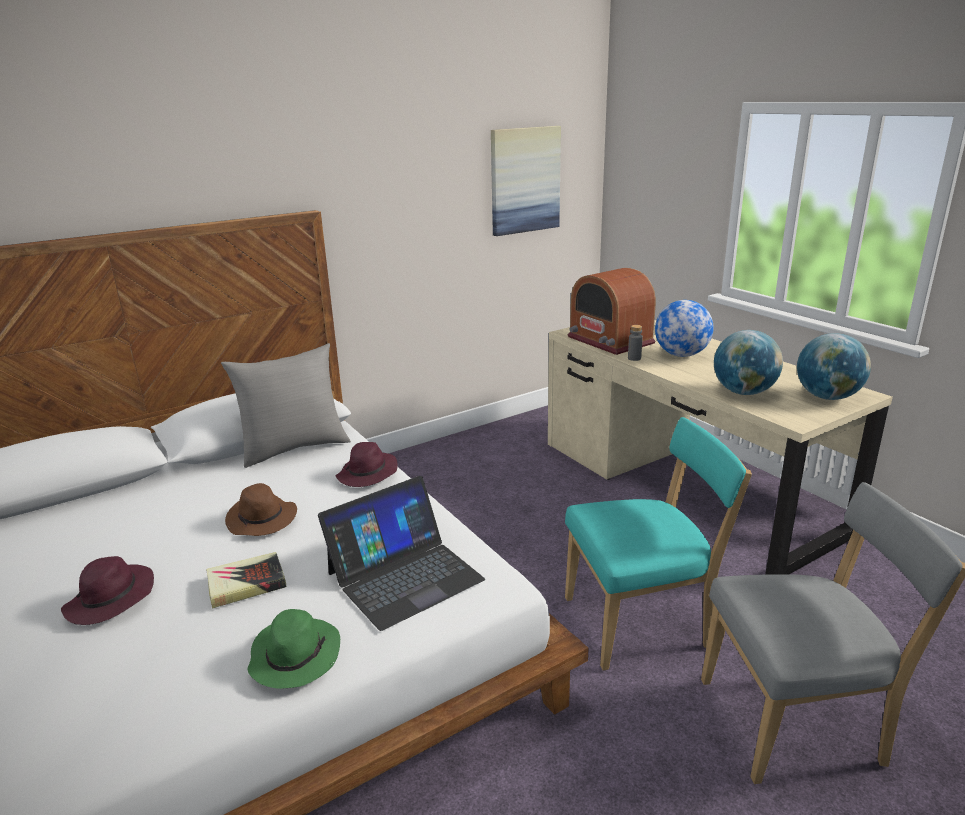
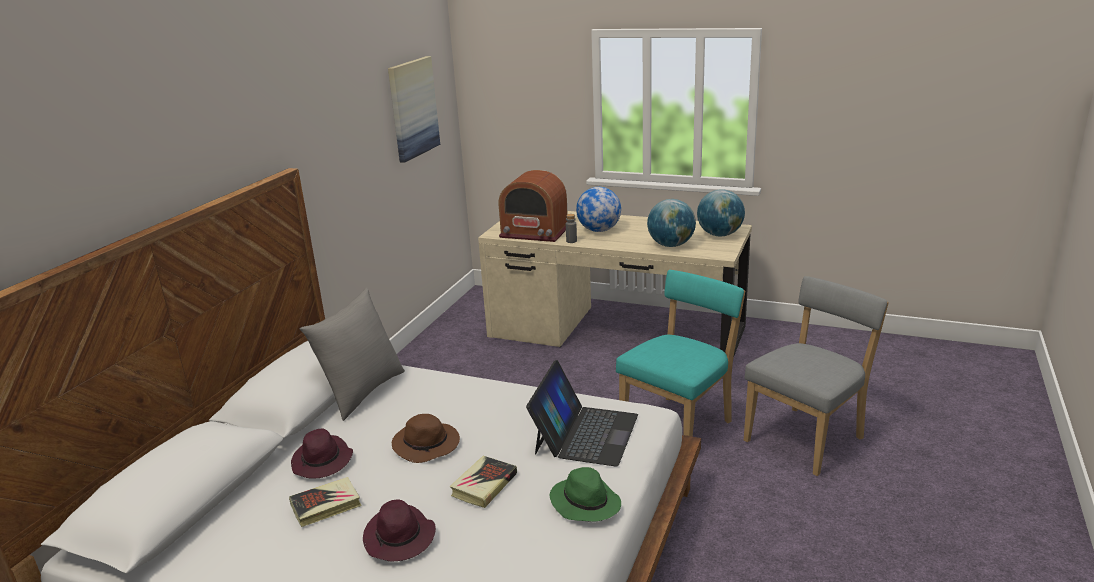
camera: 35 degrees left, 0 degrees up
purple hat [336,442,398,487] -> purple hat moved to [291,428,353,478]
none -> book [289,477,362,527]

